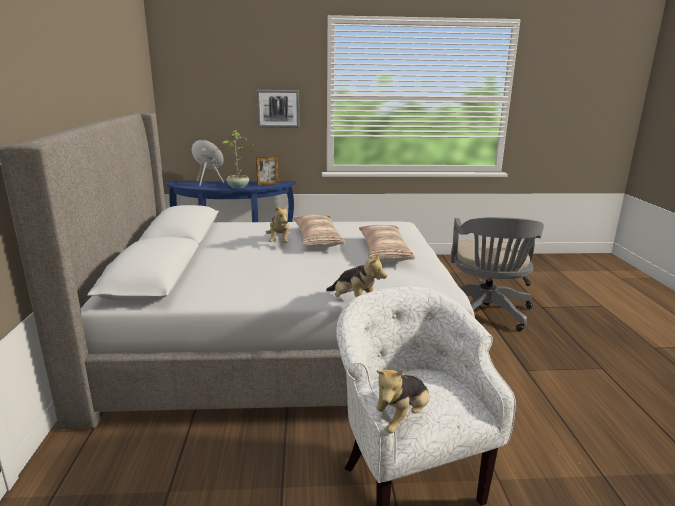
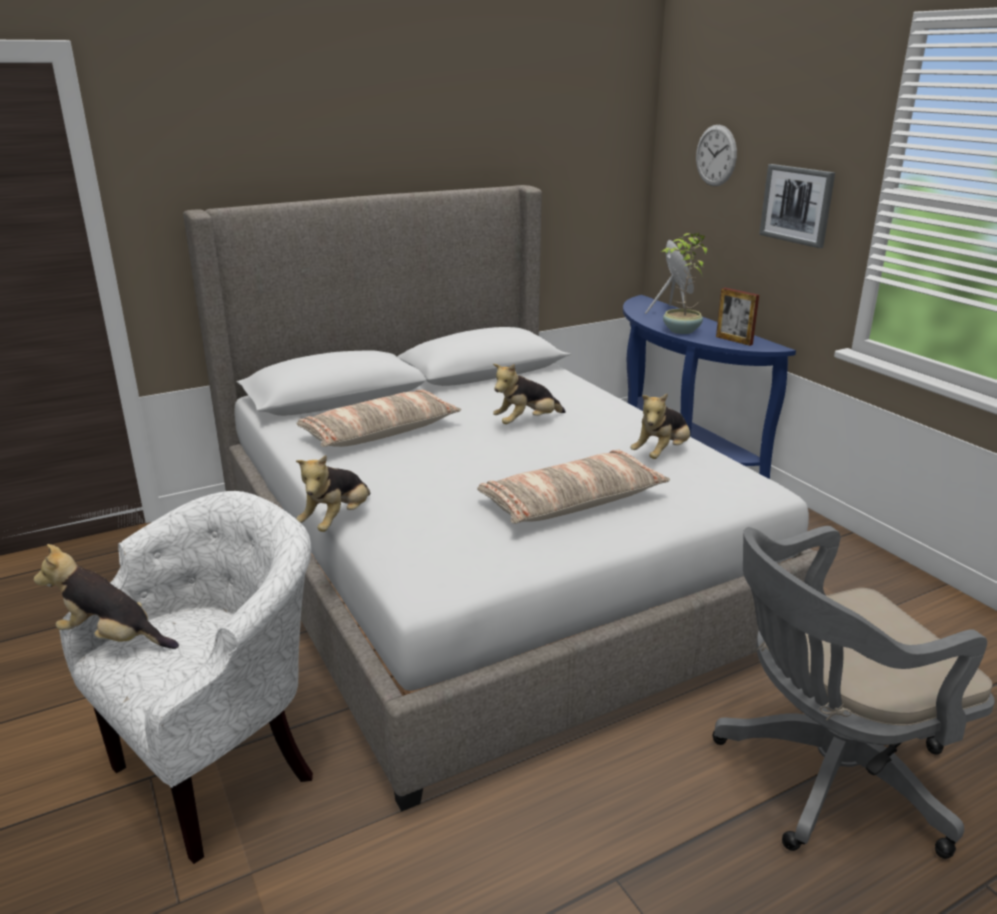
camera: 65 degrees right, 5 degrees up
pillow [293,215,345,248] -> pillow moved to [296,390,461,447]
none -> plush toy [630,393,690,459]
none -> wall clock [696,125,737,186]

